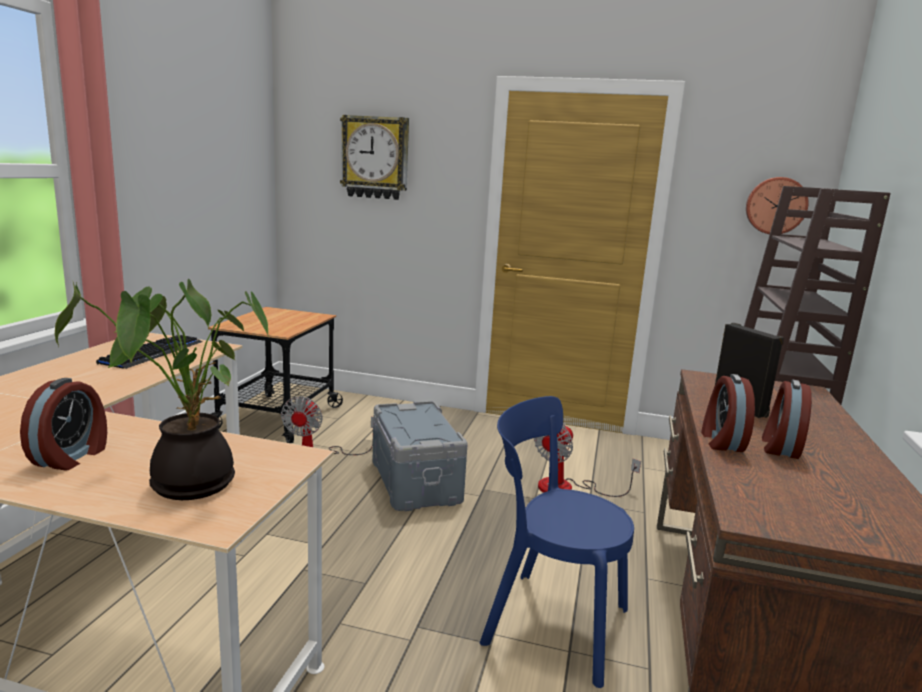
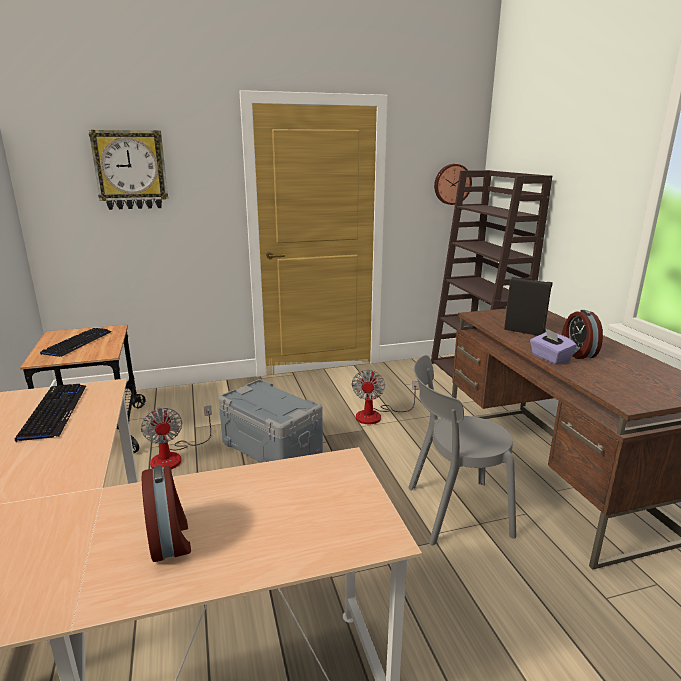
camera: 30 degrees left, 5 degrees up
potted plant [55,279,269,500] -> none
blue chair [480,396,634,688] -> grey chair [408,355,516,546]
alarm clock [701,374,755,452] -> purple tissue box [530,329,577,365]
none -> keyboard [40,328,112,357]

